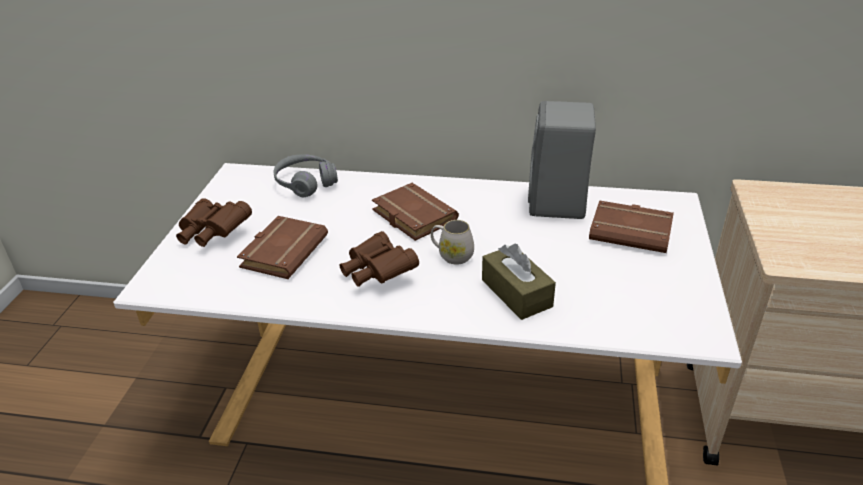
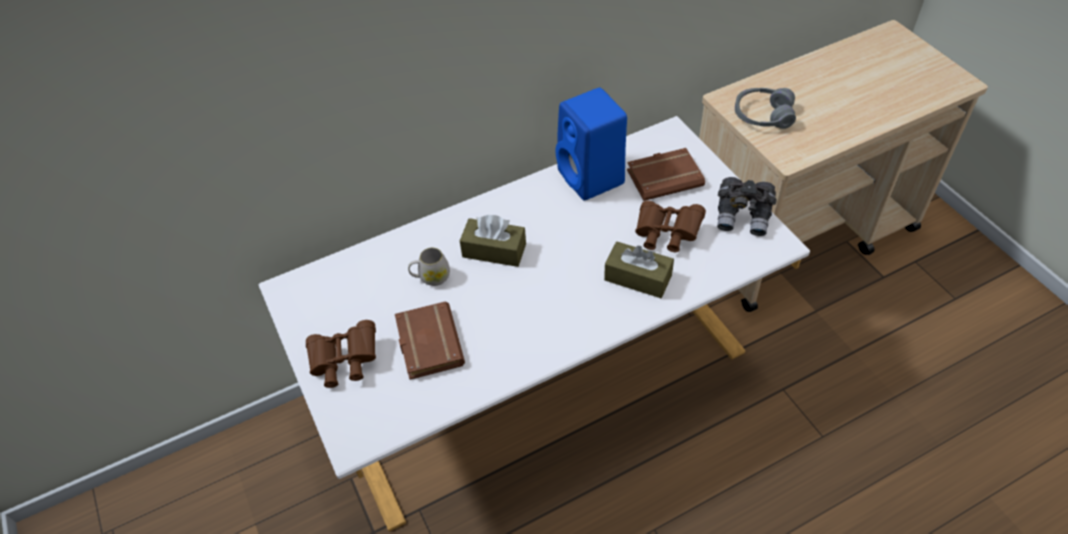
camera: 35 degrees left, 15 degrees up
grey headphones [273,154,338,197] -> grey headphones moved to [735,88,796,129]
brown binoculars [339,231,419,287] -> brown binoculars moved to [635,201,706,252]
brown book [372,183,459,241] -> brown tissue box [460,215,526,267]
white mug [431,220,474,265] -> white mug moved to [408,248,450,286]
grey speaker [528,101,596,219] -> blue speaker [556,88,627,201]
none -> grey binoculars [717,177,777,236]

